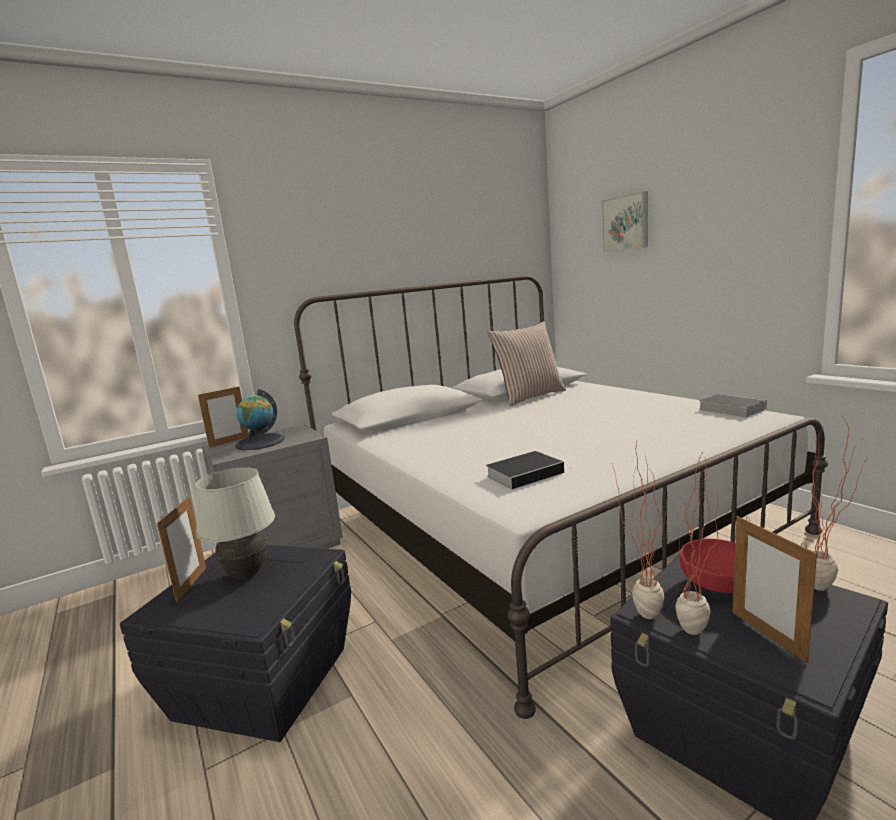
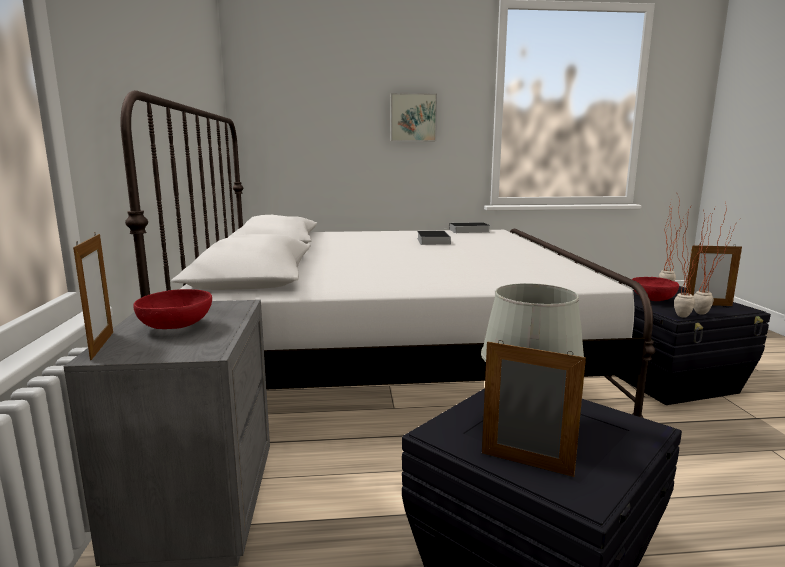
camera: 65 degrees left, 0 degrees up
globe [235,389,285,450] -> red bowl [134,289,212,329]
book [486,451,568,489] -> book moved to [417,231,451,245]
pillow [487,321,566,406] -> none
picture [602,191,648,252] -> picture moved to [390,93,437,141]

